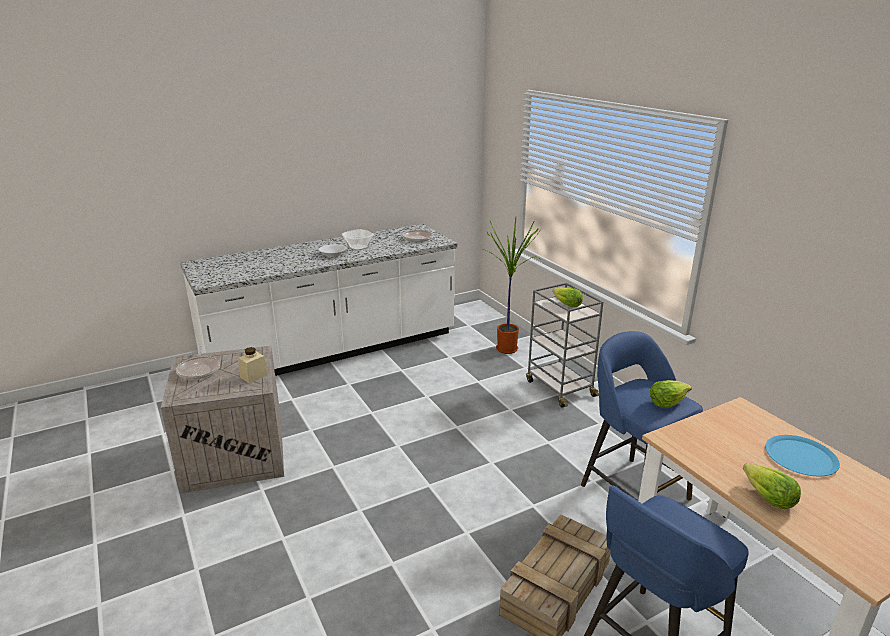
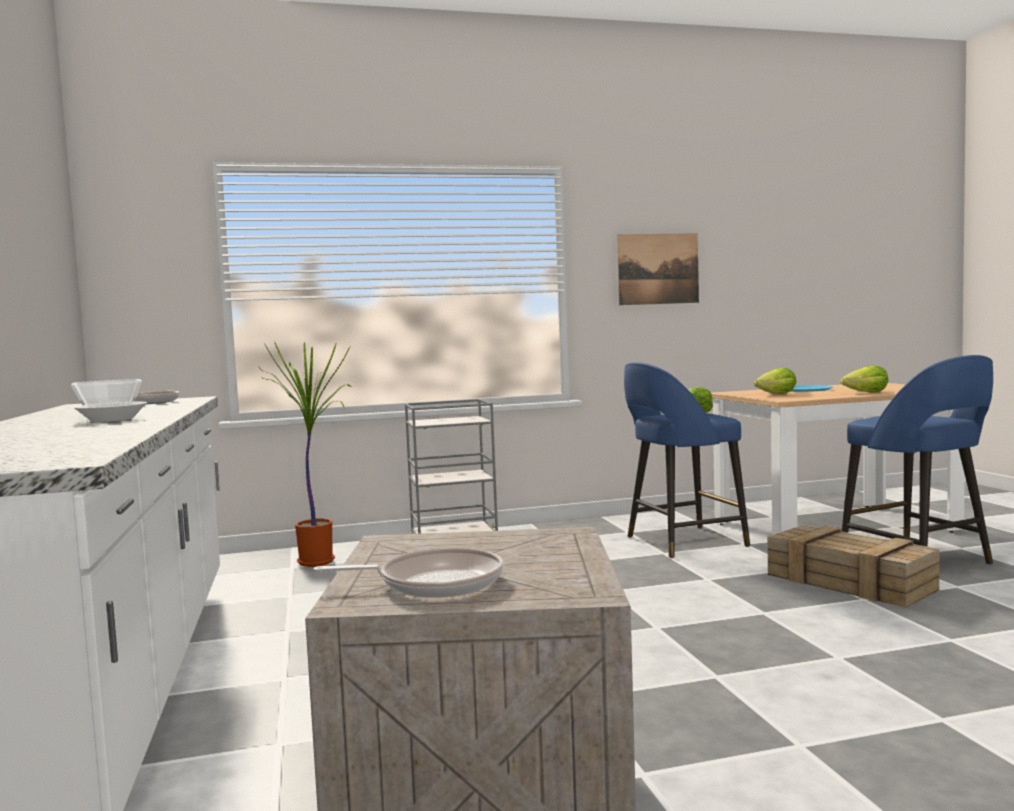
camera: 75 degrees left, 20 degrees down
beige jar [238,347,268,383] -> none
lettuce [553,287,583,307] -> lettuce moved to [754,367,797,394]
none -> picture [617,233,699,305]

